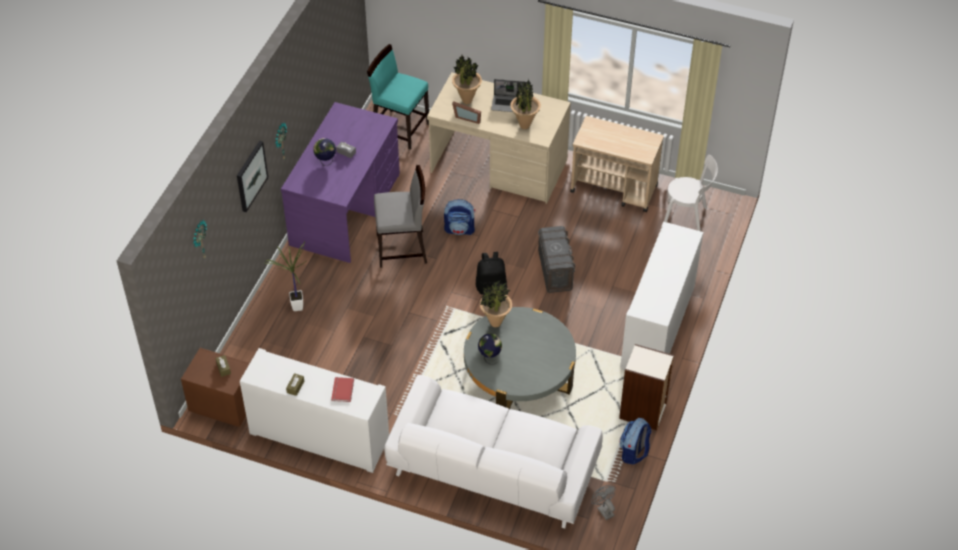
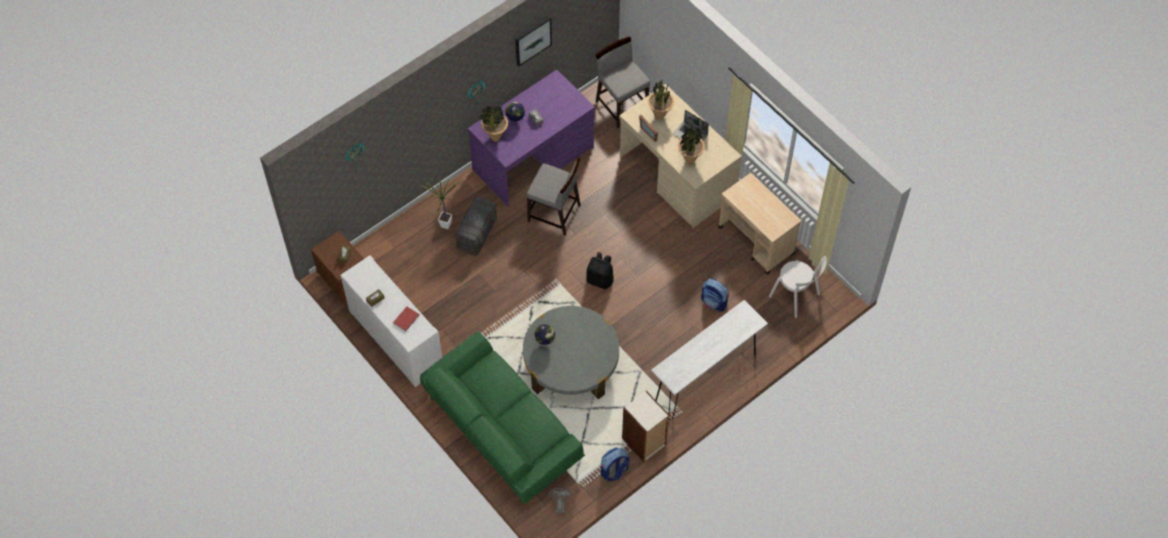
camera: 30 degrees right, 10 degrees up
picture [237,141,268,212] -> picture moved to [515,17,552,66]
turquoise chair [367,44,429,150] -> grey chair [596,36,650,128]
white sofa [384,375,603,528] -> green sofa [420,331,585,504]
backpack [444,199,475,235] -> backpack moved to [701,278,729,312]
potted plant [480,281,512,328] -> potted plant moved to [479,106,508,142]
grey storage box [538,226,575,293] -> grey storage box moved to [454,196,497,256]
white cabinet [620,222,703,370] -> white console table [651,300,768,420]

